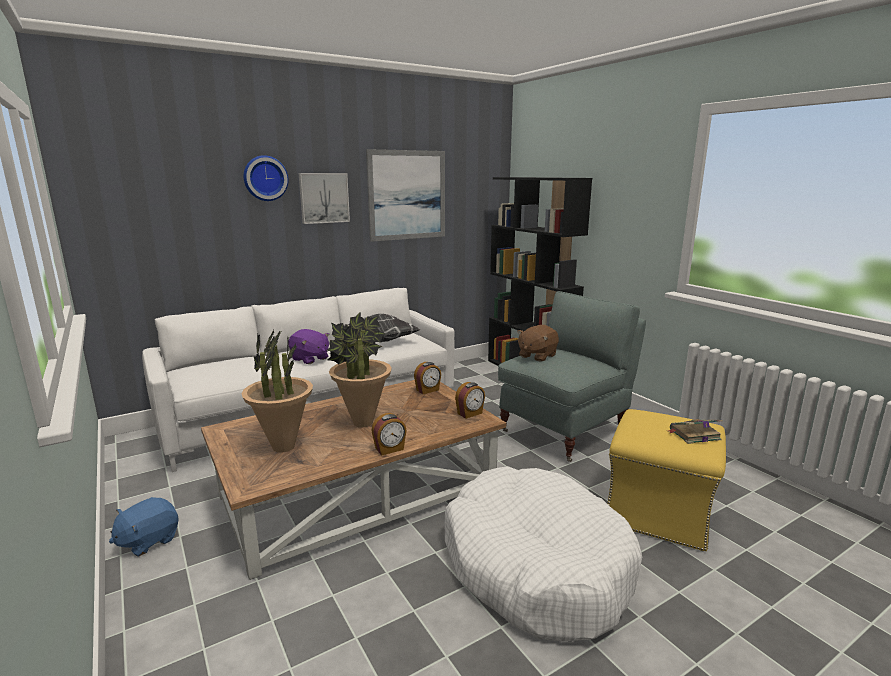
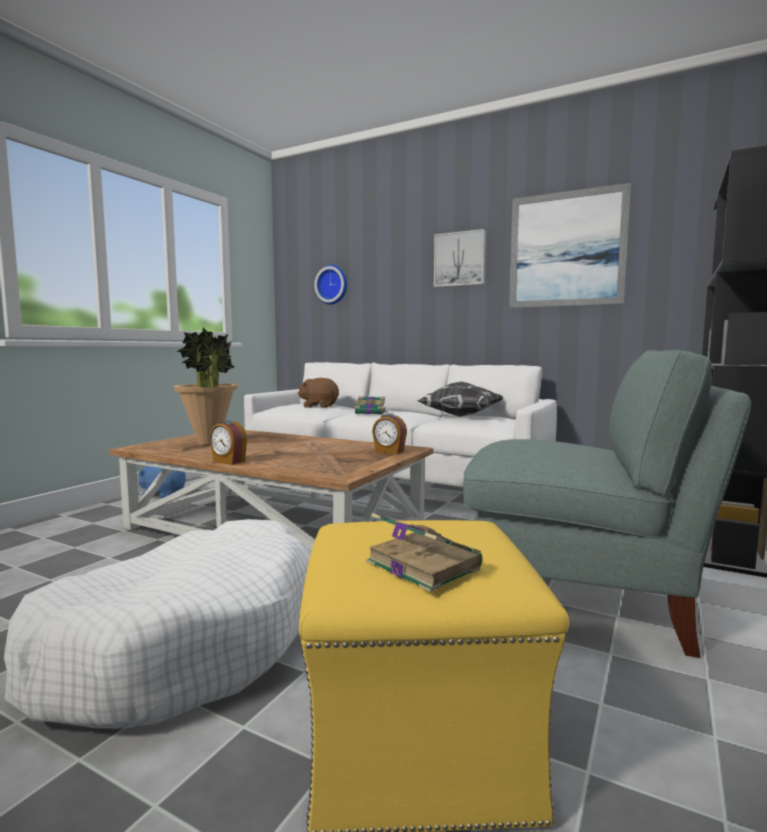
camera: 60 degrees right, 10 degrees down
wall clock [244,155,289,201] -> wall clock moved to [314,265,347,305]
purple plush toy [288,329,329,364] -> book [355,396,389,414]
potted plant [326,312,392,427] -> none
alarm clock [455,382,485,419] -> none
brown plush toy [517,325,559,362] -> brown plush toy moved to [298,378,339,408]

